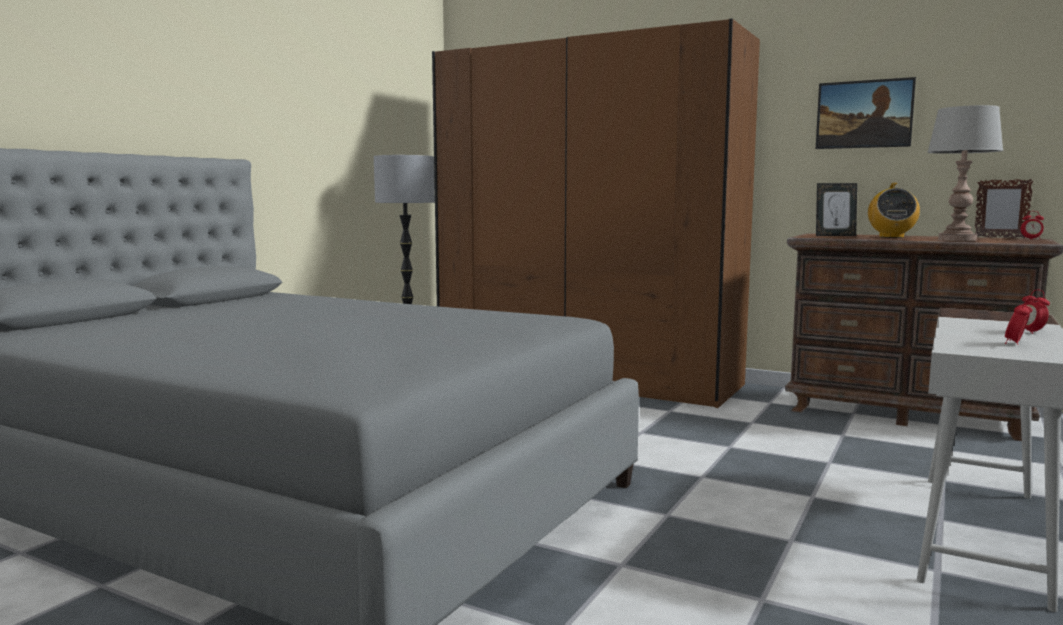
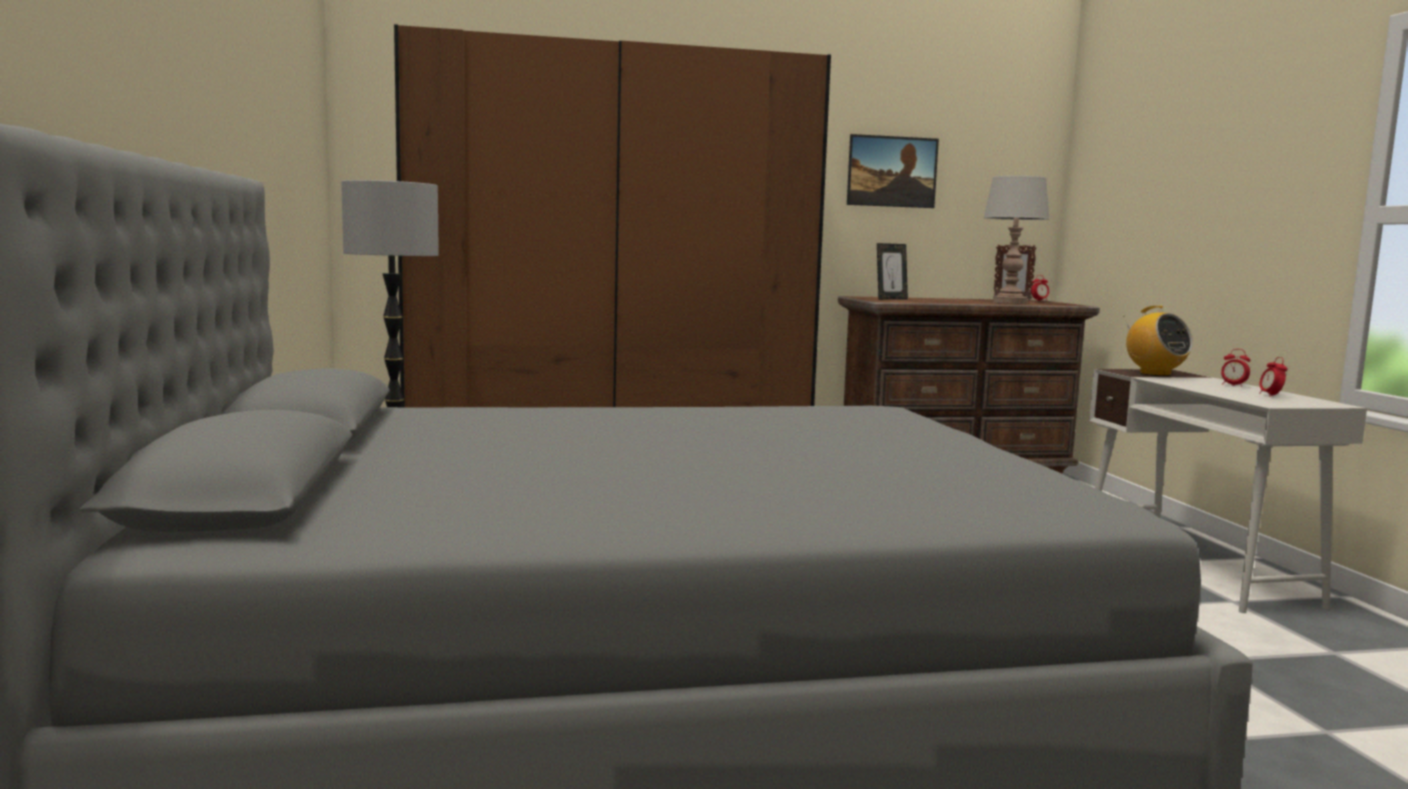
camera: 40 degrees left, 0 degrees up
radio [868,183,920,238] -> radio moved to [1123,306,1193,376]

